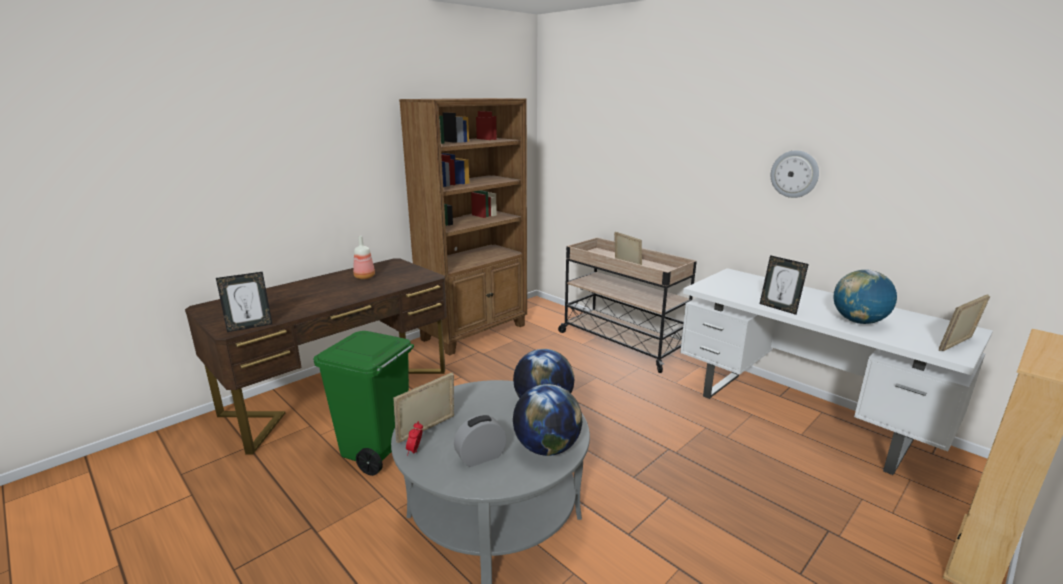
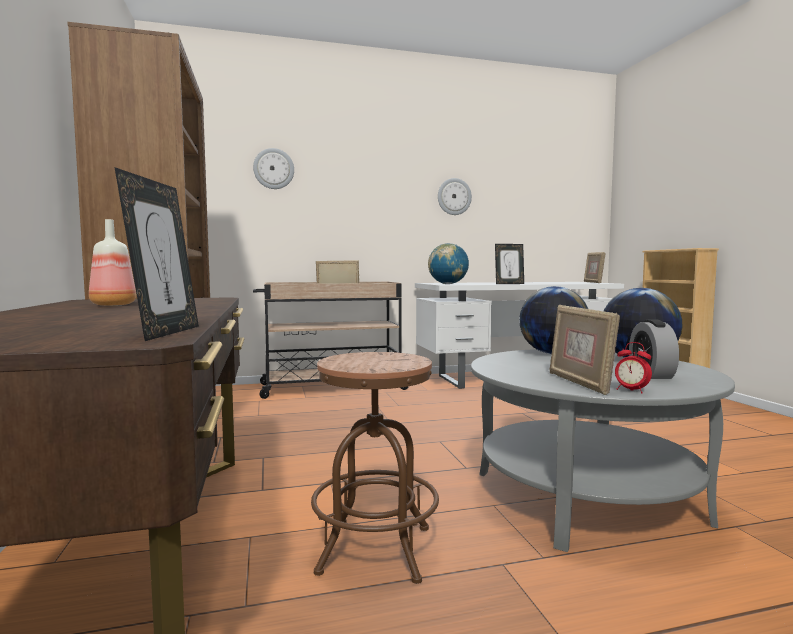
camera: 60 degrees left, 15 degrees down
green trash can [313,331,414,476] -> brown stool [311,352,439,584]
globe [833,270,897,324] -> globe moved to [428,243,469,284]
none -> wall clock [253,148,294,189]

